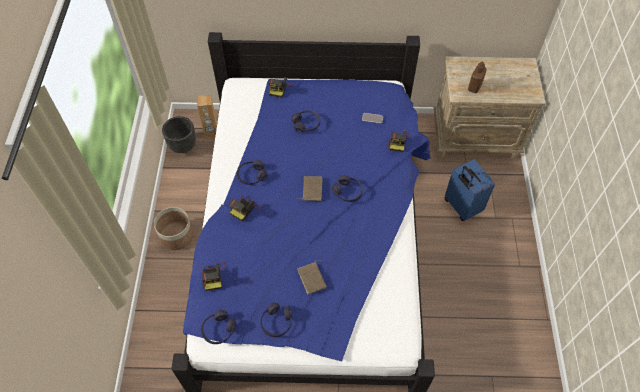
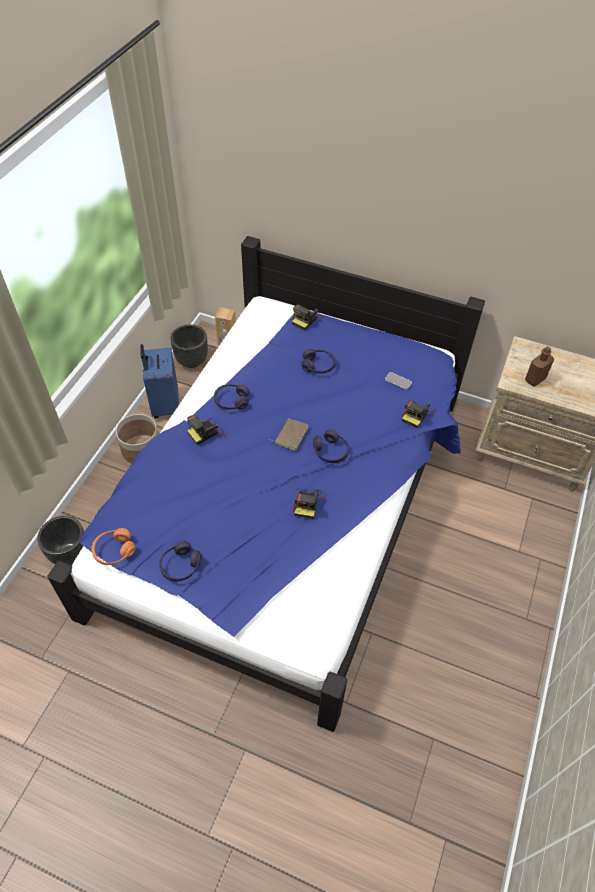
camera: 20 degrees right, 5 degrees down
camera [200,262,225,291] -> camera moved to [293,488,325,519]
purple headphones [201,310,237,344] -> orange headphones [91,528,135,565]
brown book [297,260,327,295] -> none
blue suitcase [445,159,495,221] -> blue suitcase moved to [140,344,179,419]
none -> black planter [37,516,84,565]

